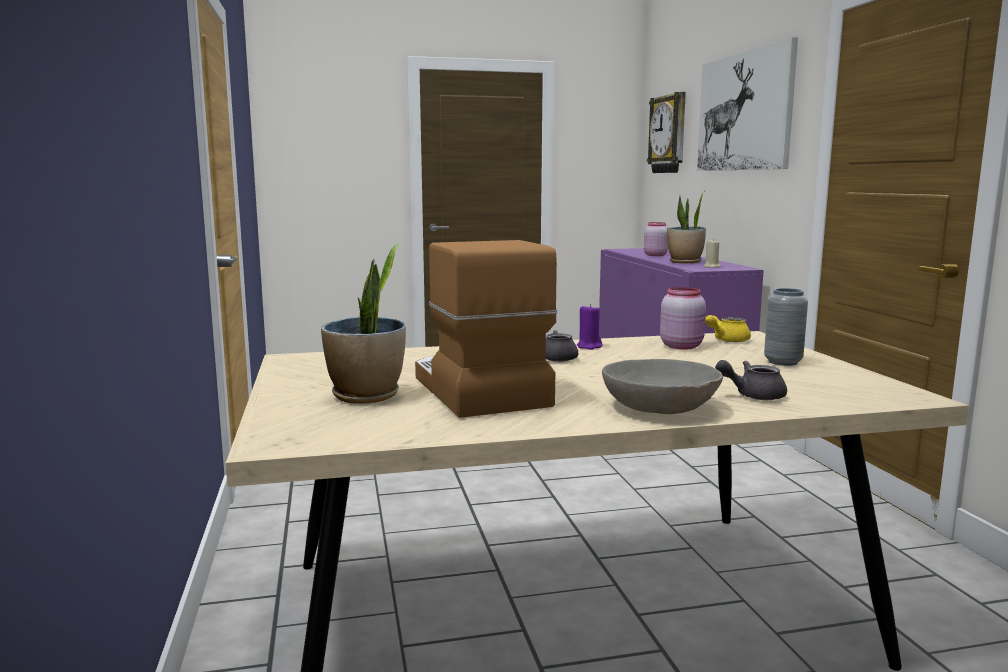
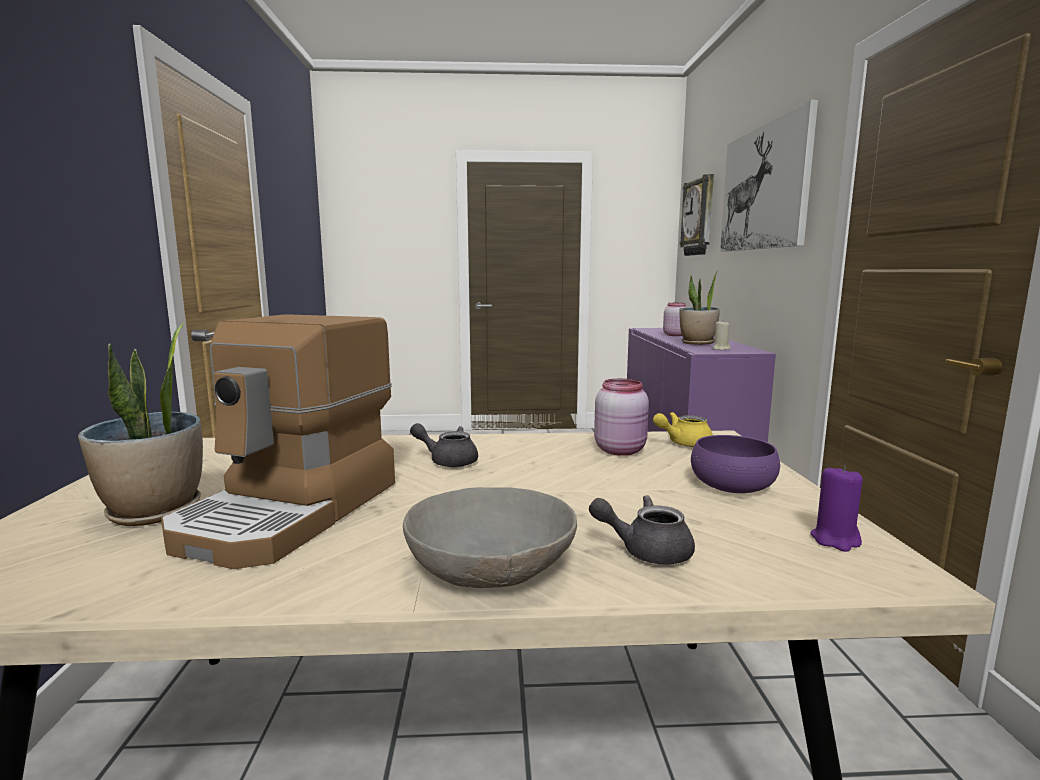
camera: 10 degrees right, 0 degrees up
coffee machine [415,240,558,418] -> coffee machine turned 150 degrees counterclockwise [161,314,395,569]
purple candle [577,304,602,350] -> purple candle moved to [810,465,863,552]
grey vase [764,288,808,366] -> purple bowl [691,435,780,493]

